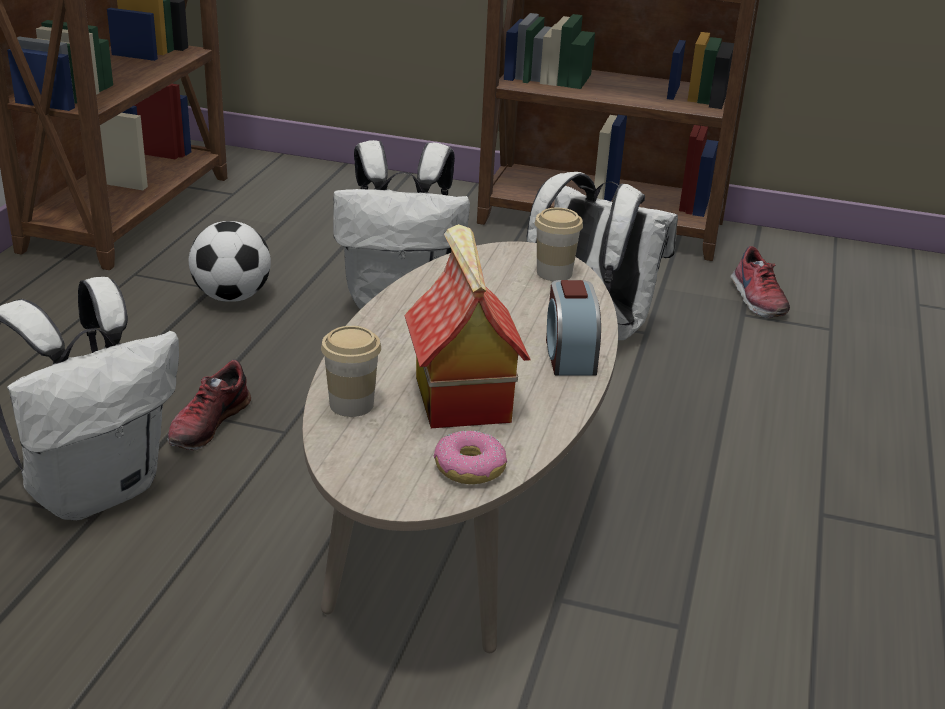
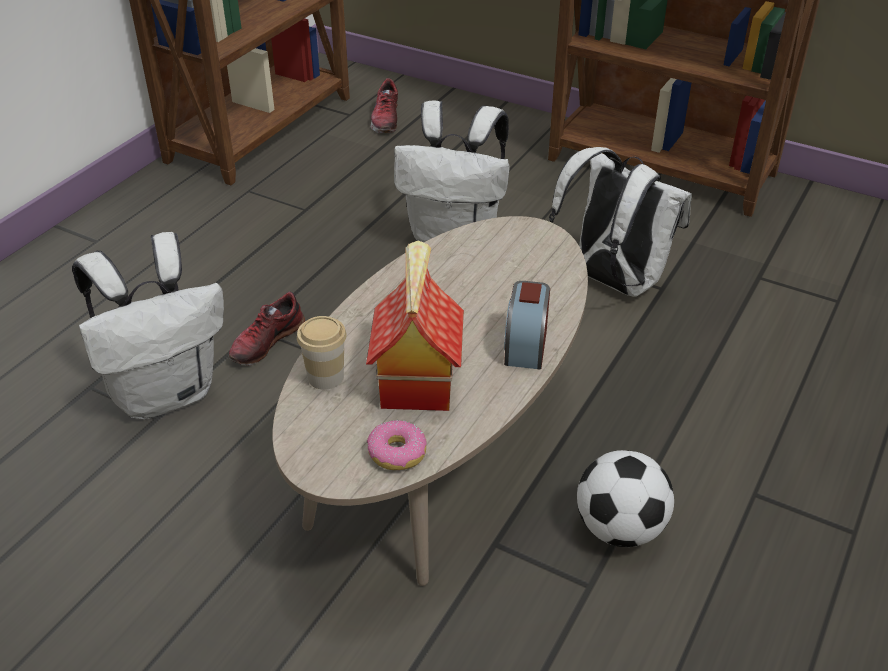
camera: 15 degrees right, 10 degrees up
football [189,221,271,302] -> football moved to [577,450,674,547]
cup [535,207,583,281] -> none
shoe [730,246,790,318] -> shoe moved to [370,78,398,133]

